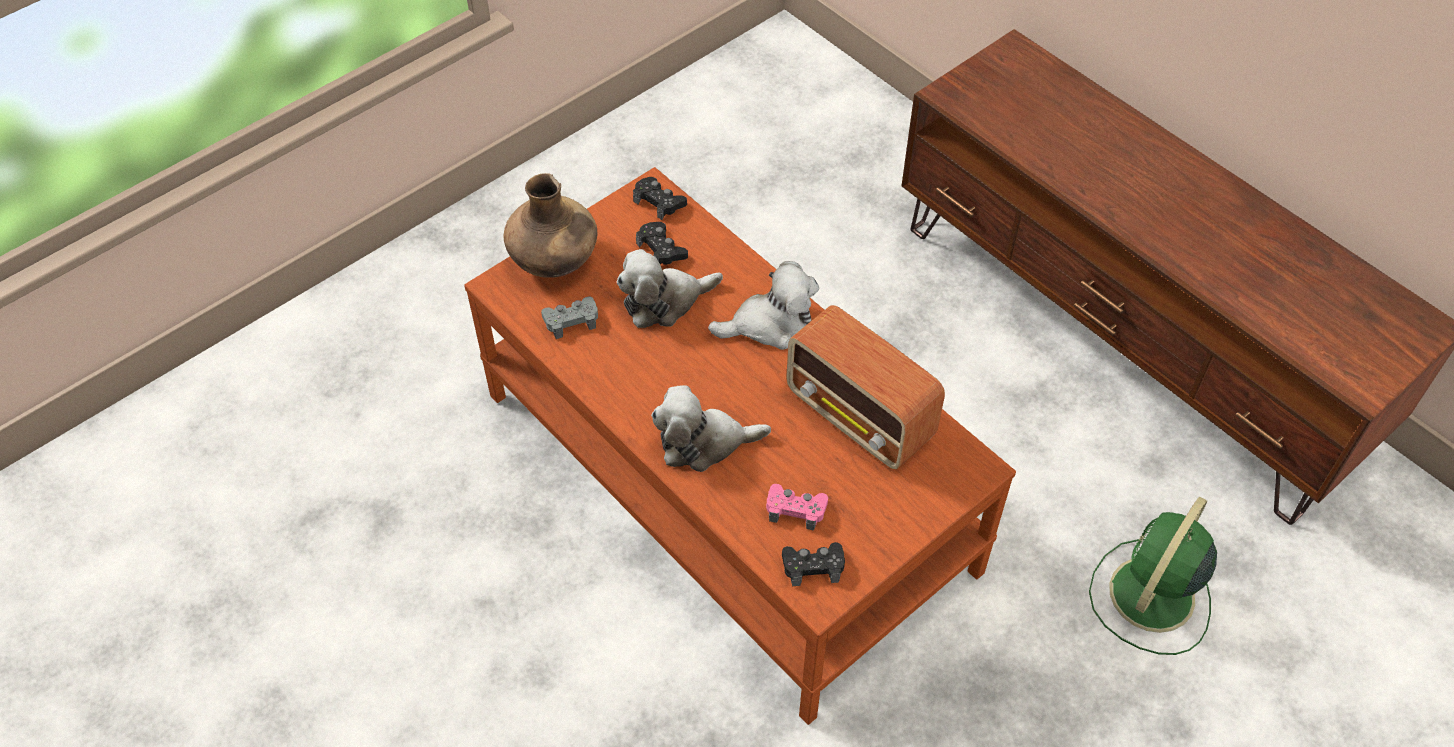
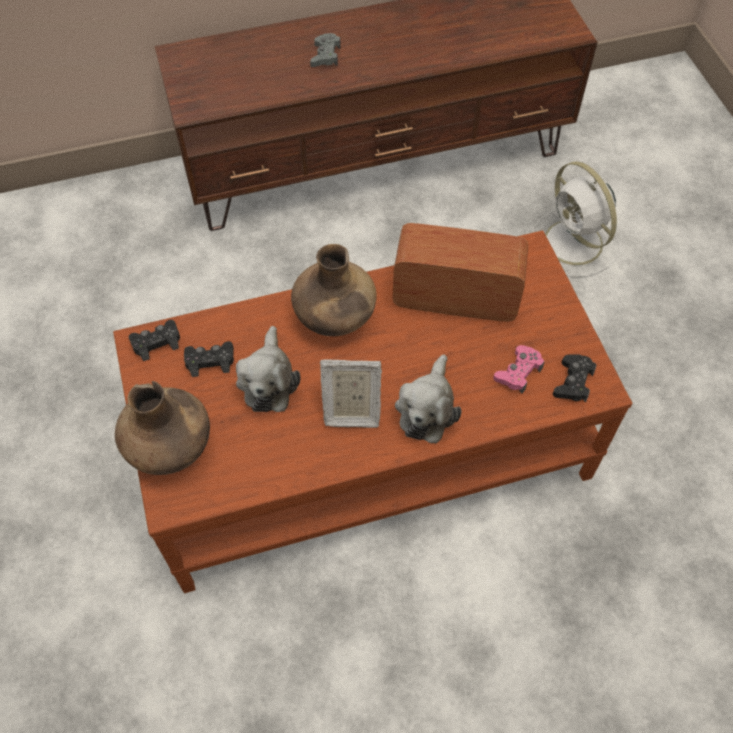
camera: 65 degrees left, 5 degrees up
grey game controller [541,297,598,339] -> grey game controller moved to [310,33,341,67]
plush toy [708,261,819,350] -> brown vase [291,244,377,336]
radio [786,305,945,469] -> radio turned 150 degrees counterclockwise [392,223,528,322]
green fan [1089,496,1217,655] -> white fan [532,161,620,277]
none -> picture frame [320,360,382,428]

